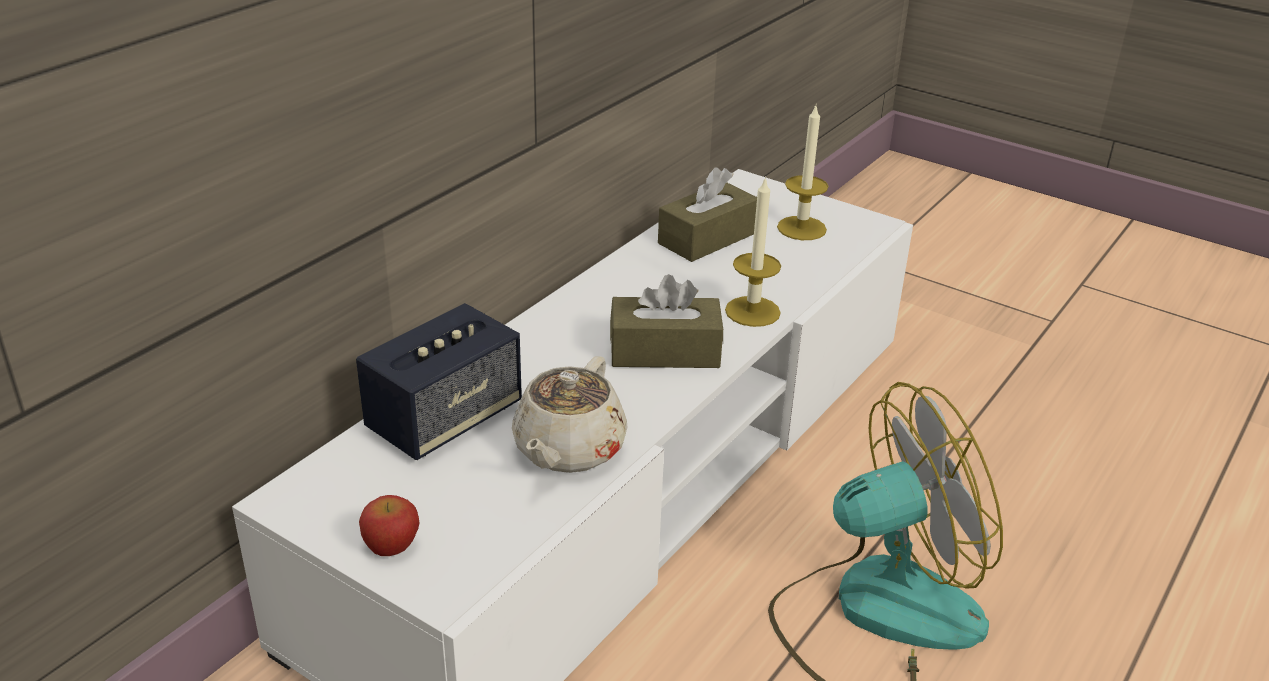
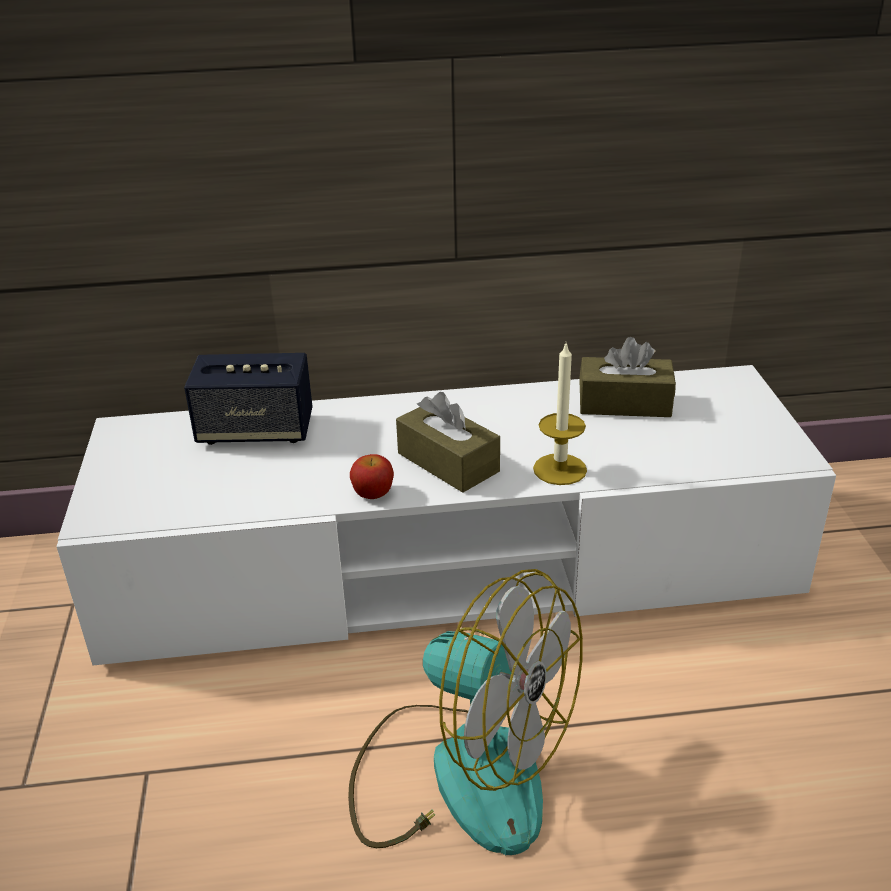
camera: 50 degrees right, 0 degrees up
apple [359,495,419,556] -> apple moved to [350,454,394,499]
beige teapot [512,356,628,473] -> none
candle [777,106,828,240] -> none

